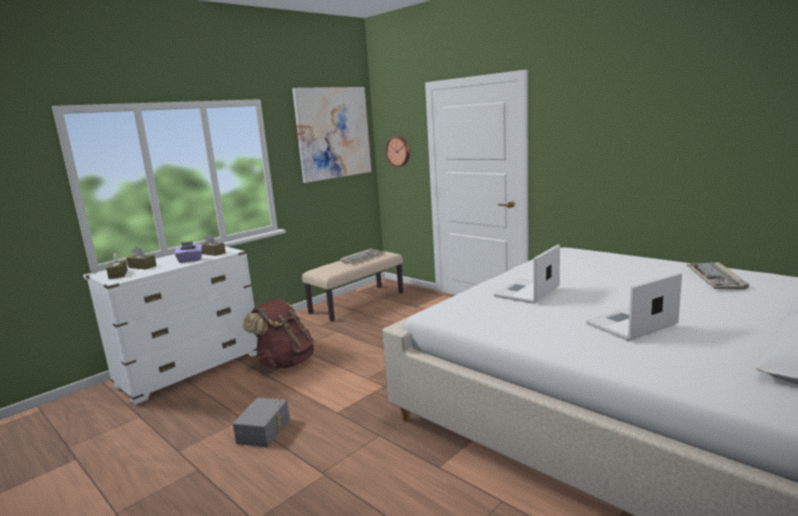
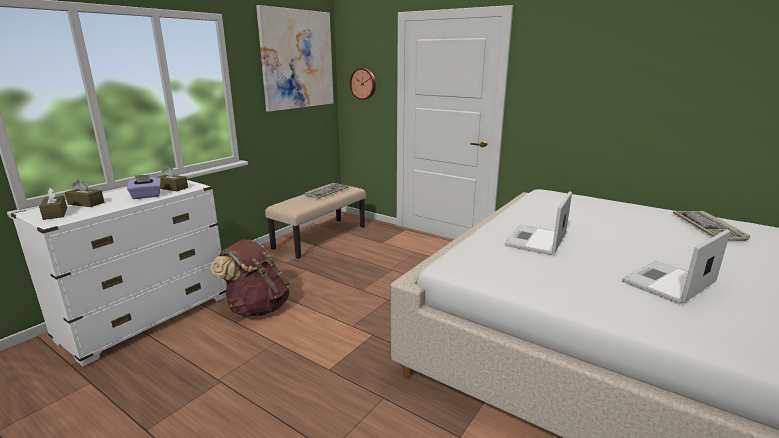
camera: 10 degrees left, 5 degrees up
grey storage box [233,398,290,447] -> none

